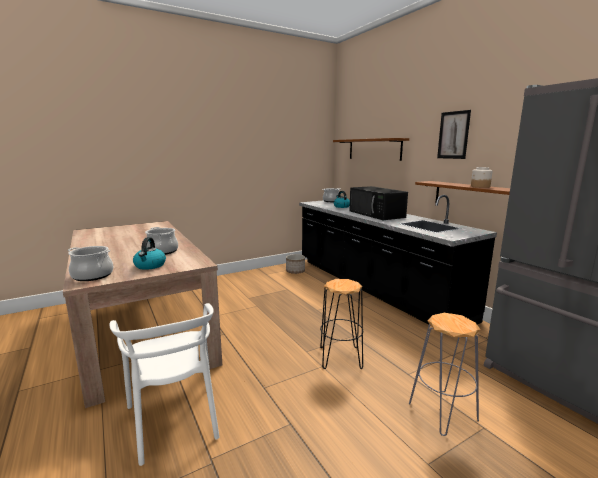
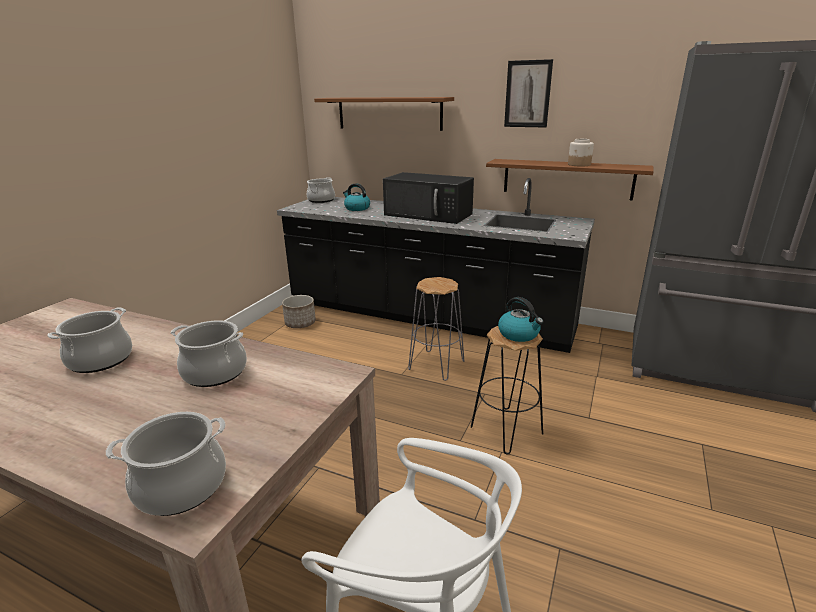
camera: 35 degrees left, 10 degrees up
kettle [133,237,166,270] -> kettle moved to [498,297,543,342]
grey stool [409,313,481,436] -> grey stool moved to [408,277,464,381]
none -> cooking pot [47,308,132,373]

